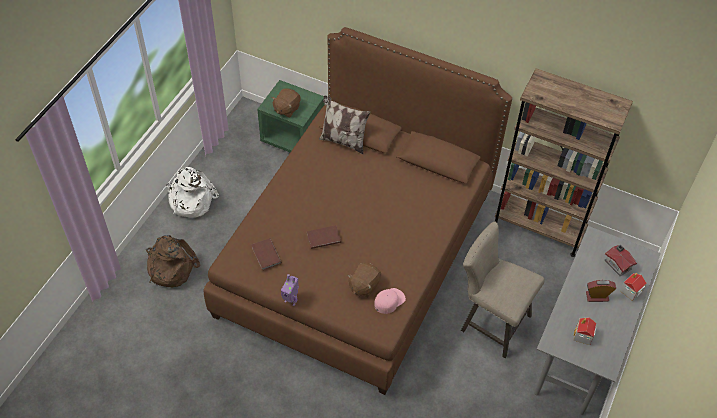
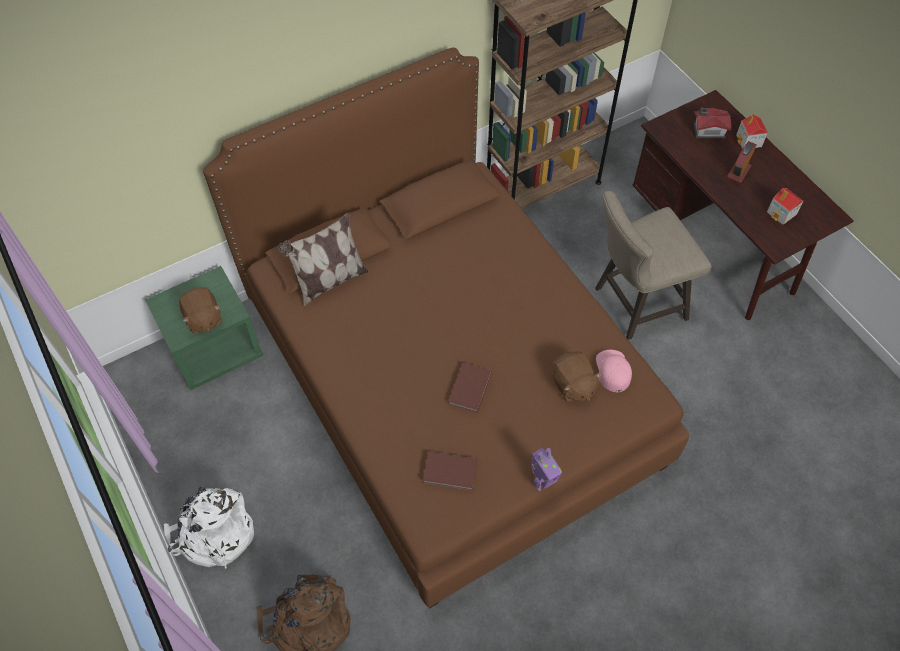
camera: 55 degrees left, 5 degrees up
grey desk [534,226,661,415] -> brown desk [632,90,854,320]

